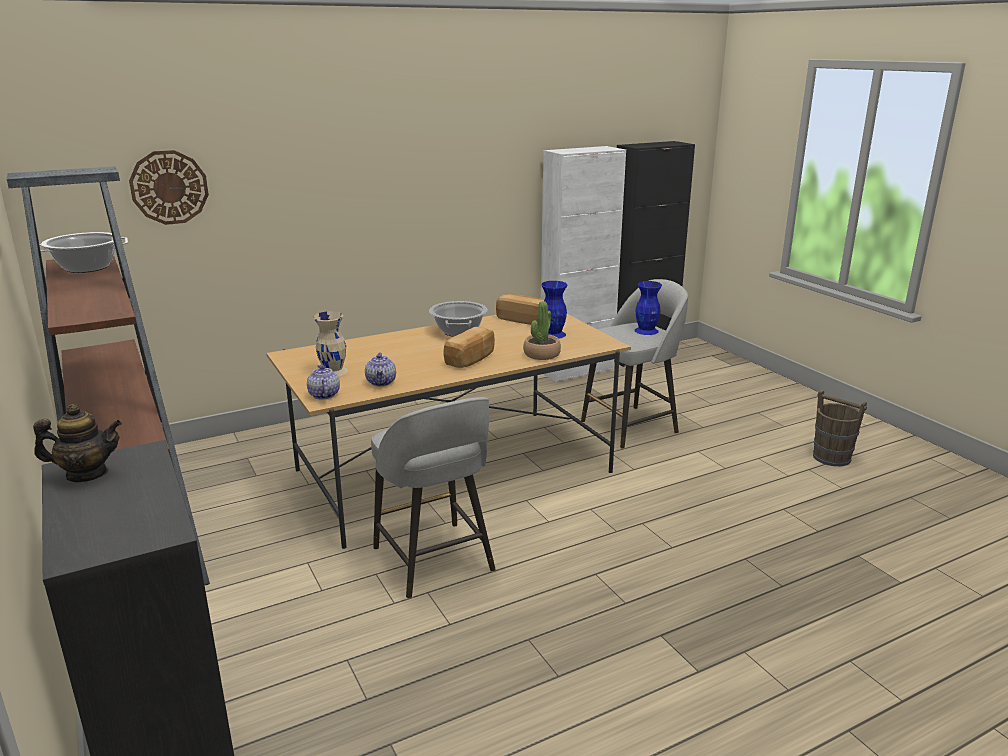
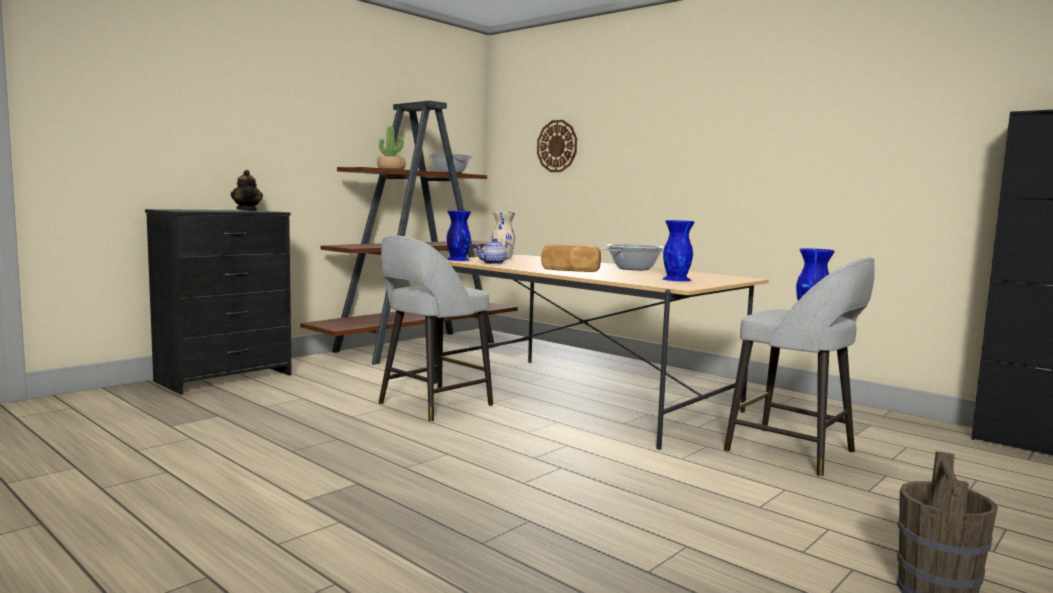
camera: 70 degrees right, 15 degrees down
teapot [307,365,340,400] -> blue vase [446,211,471,261]
bread [496,294,544,326] -> none
potted plant [523,301,561,360] -> potted plant moved to [377,126,406,170]
white cabinet [541,146,626,382] -> none

